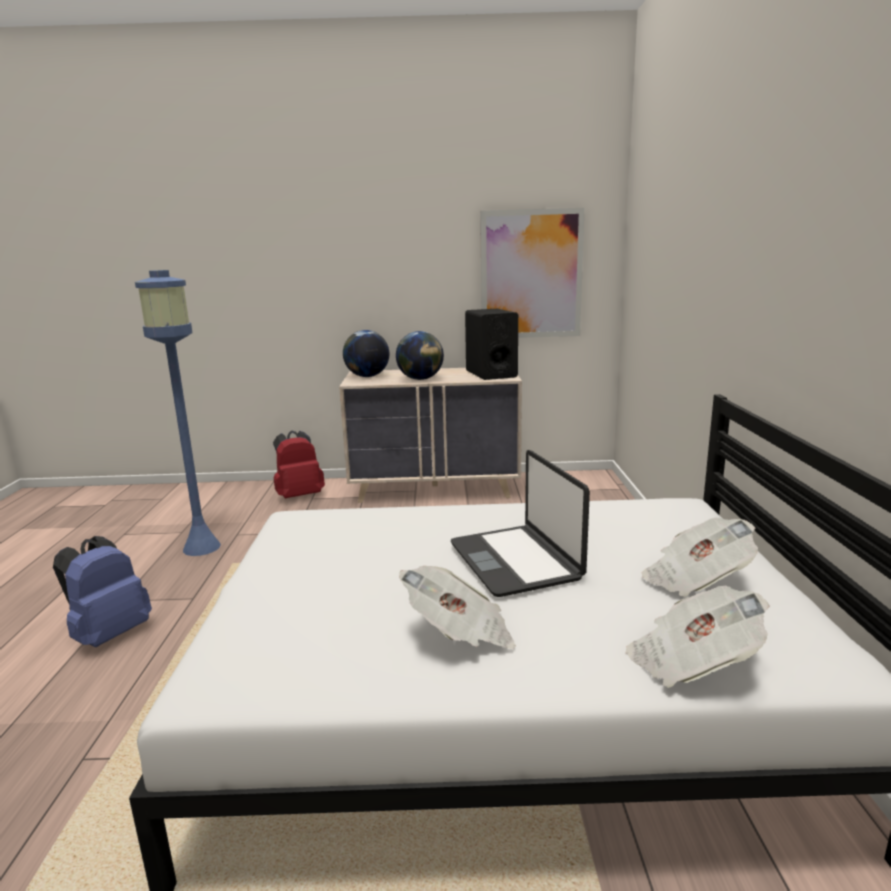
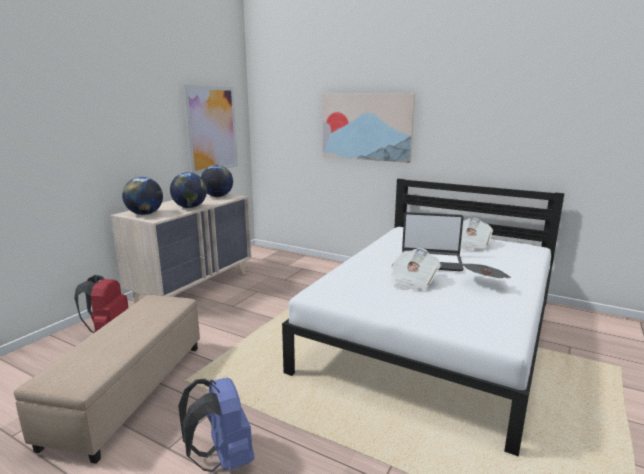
camera: 60 degrees left, 0 degrees up
blue floor lamp [135,270,221,556] -> beige ottoman [14,295,200,464]
black speaker [465,309,518,380] -> globe [201,165,233,197]
newspaper [626,586,770,688] -> newspaper moved to [391,248,440,290]
none -> picture [322,93,415,163]

